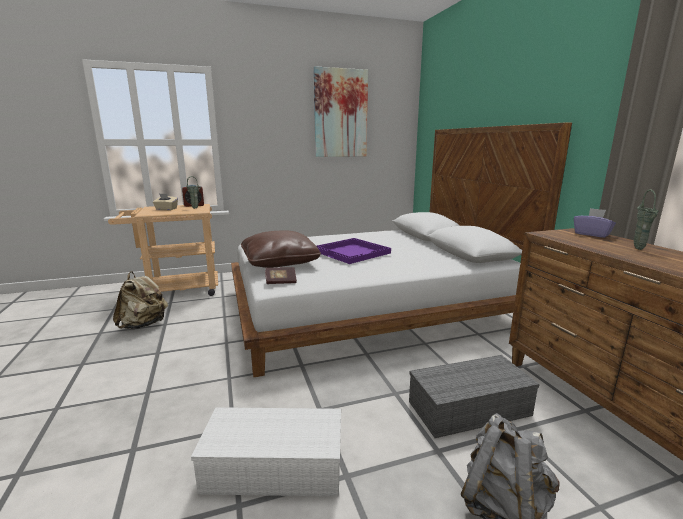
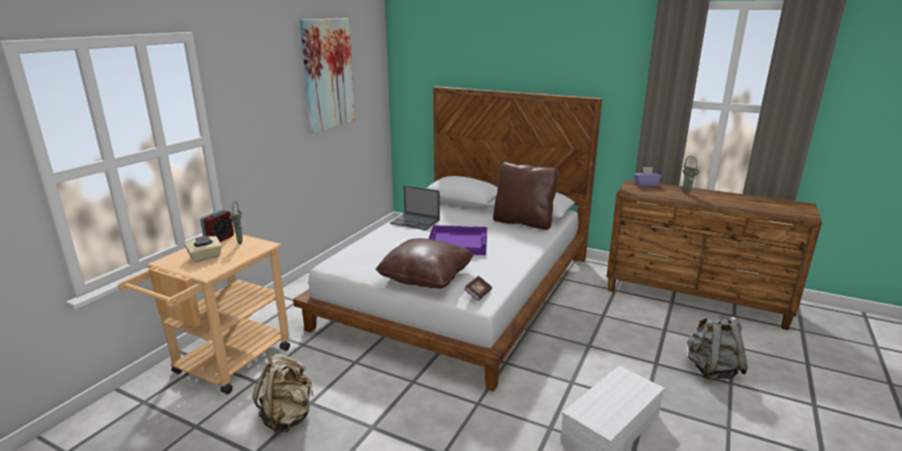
camera: 45 degrees left, 5 degrees up
grey storage box [409,355,539,438] -> none
none -> laptop [390,185,440,230]
none -> brown pillow [493,162,559,230]

